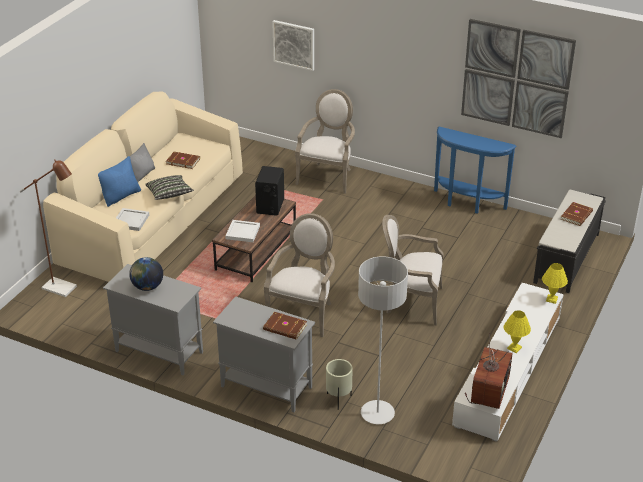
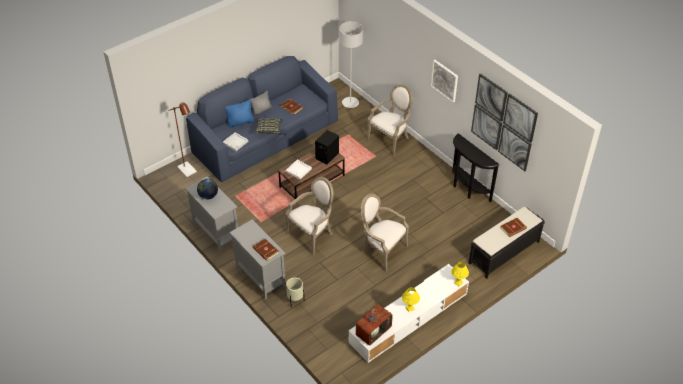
camera: 25 degrees right, 10 degrees up
beige sofa [43,92,243,282] -> blue sofa [186,56,338,182]
picture [272,20,314,71] -> picture moved to [431,60,458,103]
grey floor lamp [358,256,408,424] -> grey floor lamp moved to [339,21,363,108]
blue console table [434,127,517,214] -> black console table [452,133,499,202]

